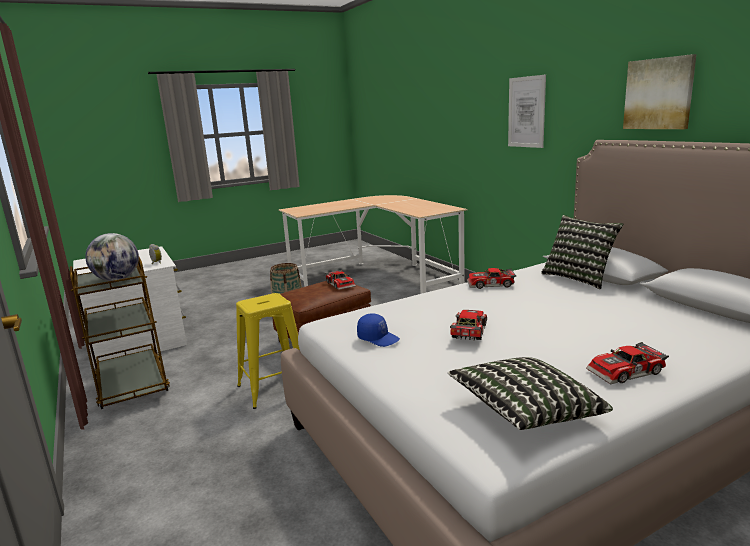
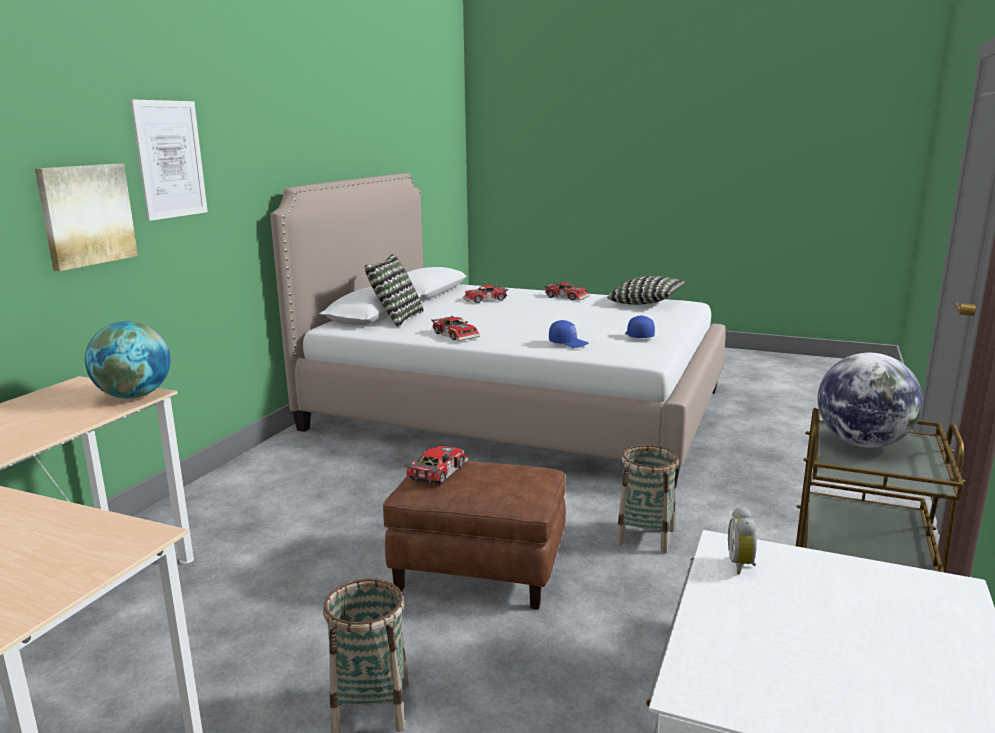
camera: 130 degrees left, 0 degrees up
yellow stool [236,293,300,409] -> basket [616,445,679,553]
toy car [450,310,487,340] -> toy car moved to [463,285,509,303]
picture [623,54,696,129] -> picture moved to [35,164,138,271]
none -> globe [85,321,171,398]
none -> blue cap [549,320,589,348]

